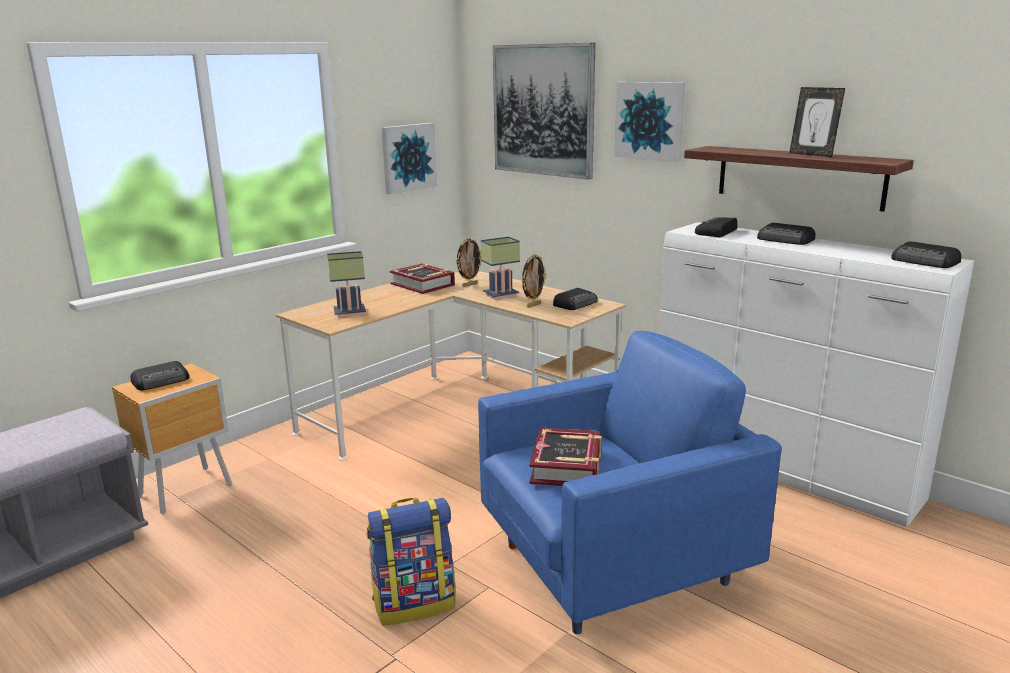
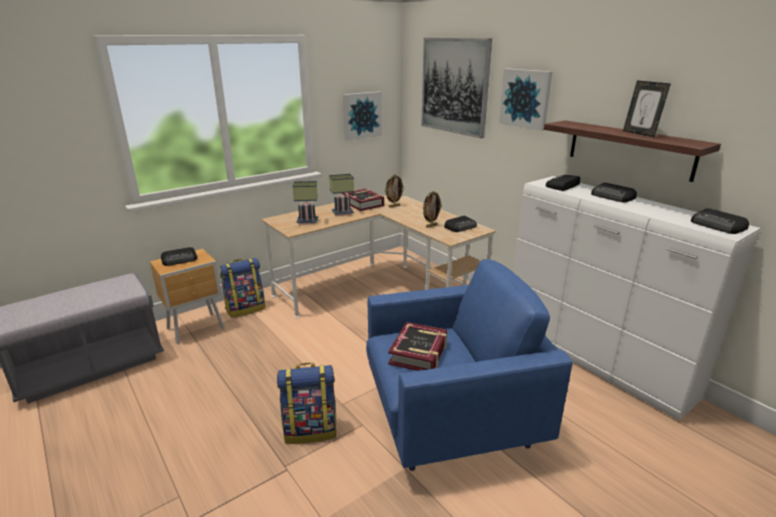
camera: 10 degrees right, 5 degrees up
table lamp [481,237,520,300] -> table lamp moved to [329,174,354,216]
none -> backpack [220,258,265,318]

